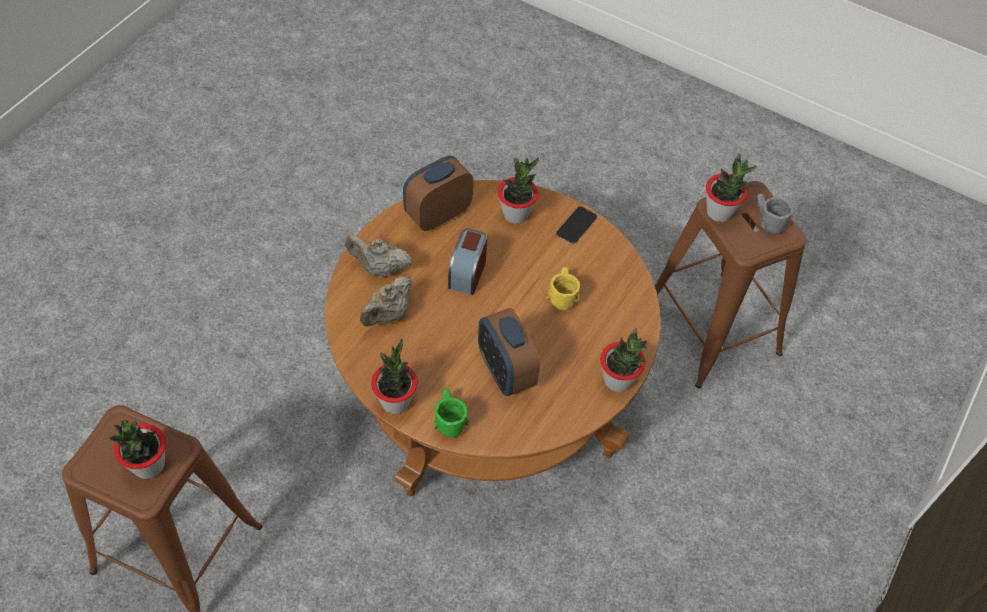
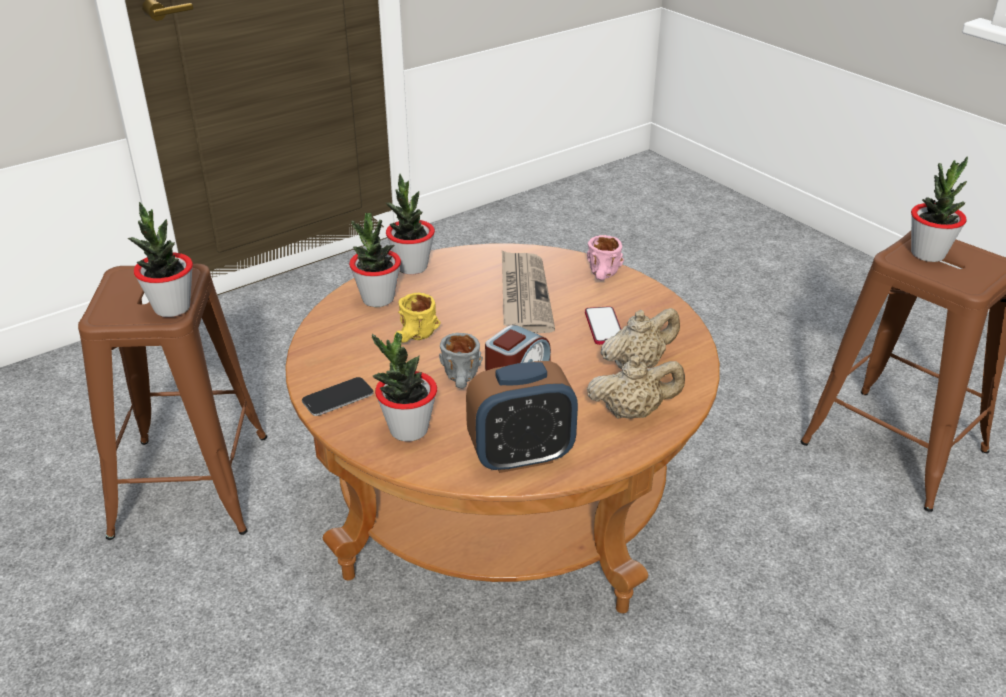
camera: 155 degrees left, 20 degrees down
beige teapot [345,234,412,277] -> beige teapot turned 45 degrees counterclockwise [587,355,685,419]
potted plant [371,338,417,414] -> potted plant moved to [349,213,401,307]
green mug [434,389,469,437] -> pink mug [587,235,624,281]
alarm clock [478,308,540,396] -> newspaper [502,250,555,333]
grey mug [756,194,793,234] -> grey mug moved to [439,333,483,388]
none -> phone [585,306,621,345]

